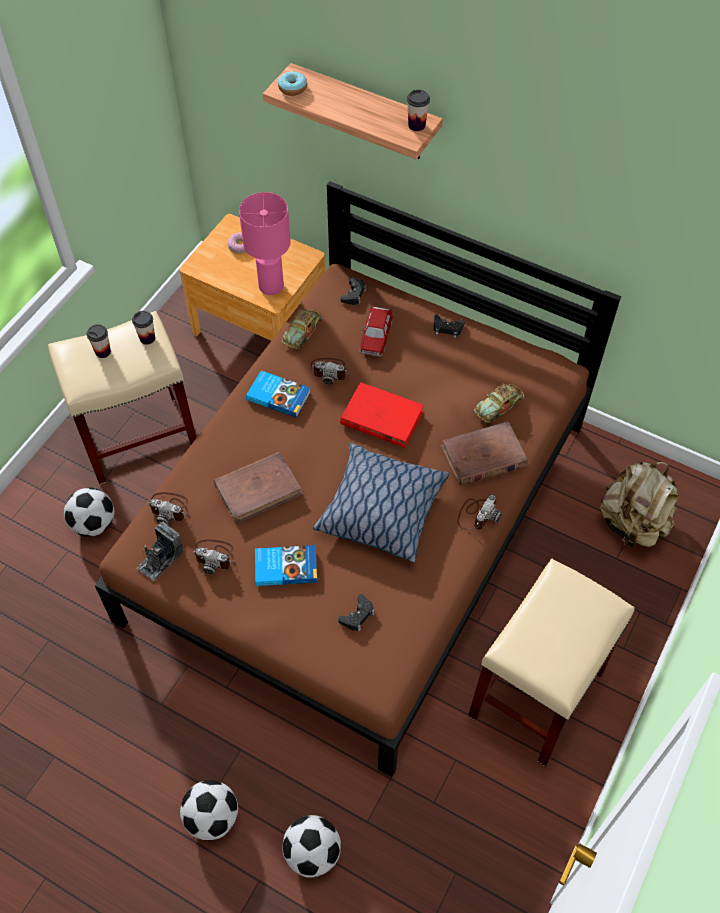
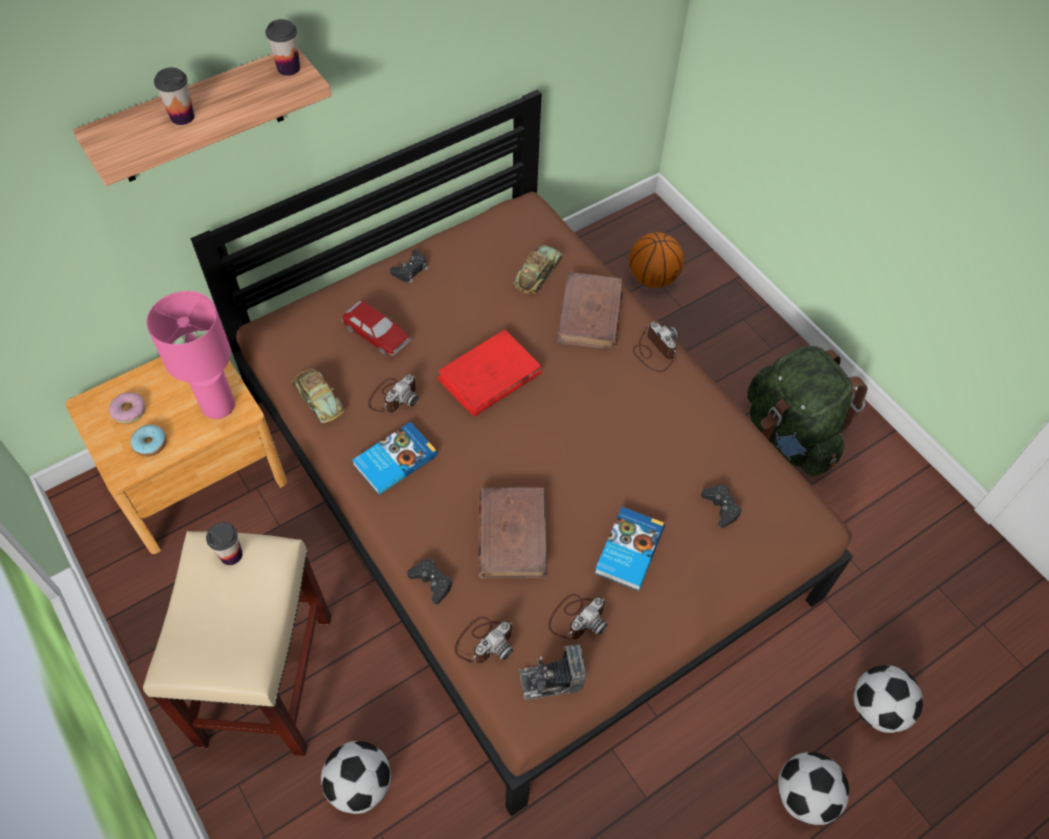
camera: 65 degrees left, 0 degrees up
cup [86,324,111,358] -> cup moved to [154,67,194,125]
camera [136,522,183,581] -> camera turned 105 degrees clockwise [519,644,587,700]
donut [278,71,307,96] -> donut moved to [131,425,167,457]
pillow [313,443,449,563] -> none
black game controller [341,278,366,305] -> black game controller moved to [407,559,453,605]
beige stool [468,559,635,767] -> green backpack [747,346,868,477]
toy car [474,384,524,423] -> toy car turned 135 degrees counterclockwise [514,245,563,294]
beige backpack [600,462,679,547] -> basketball [629,232,684,288]

